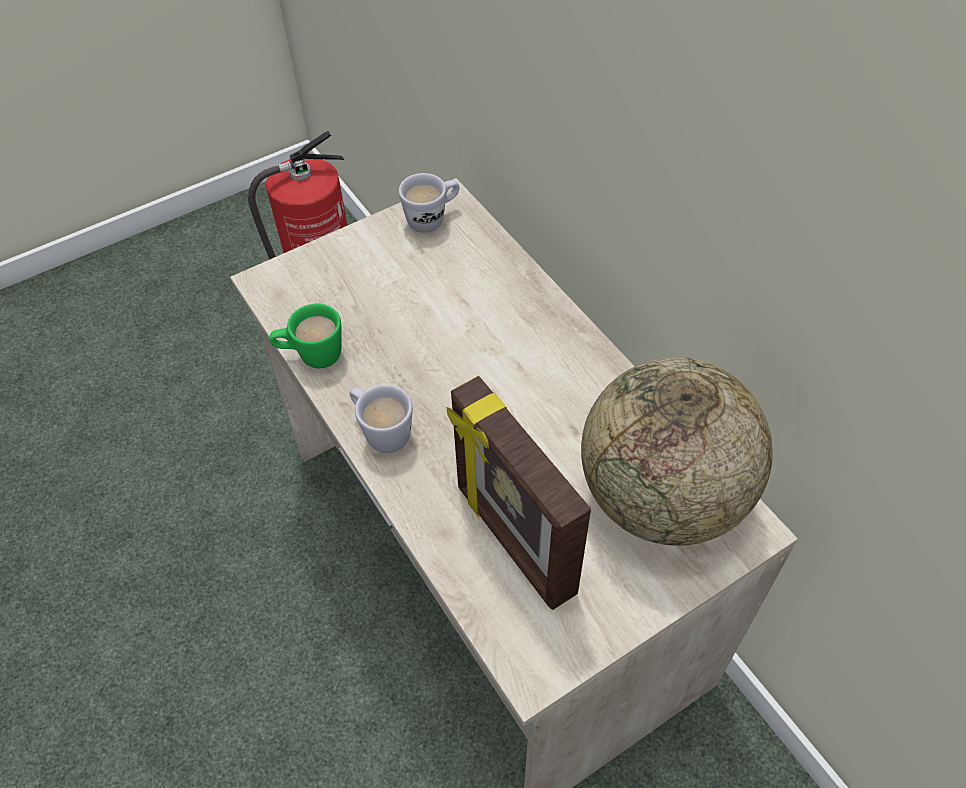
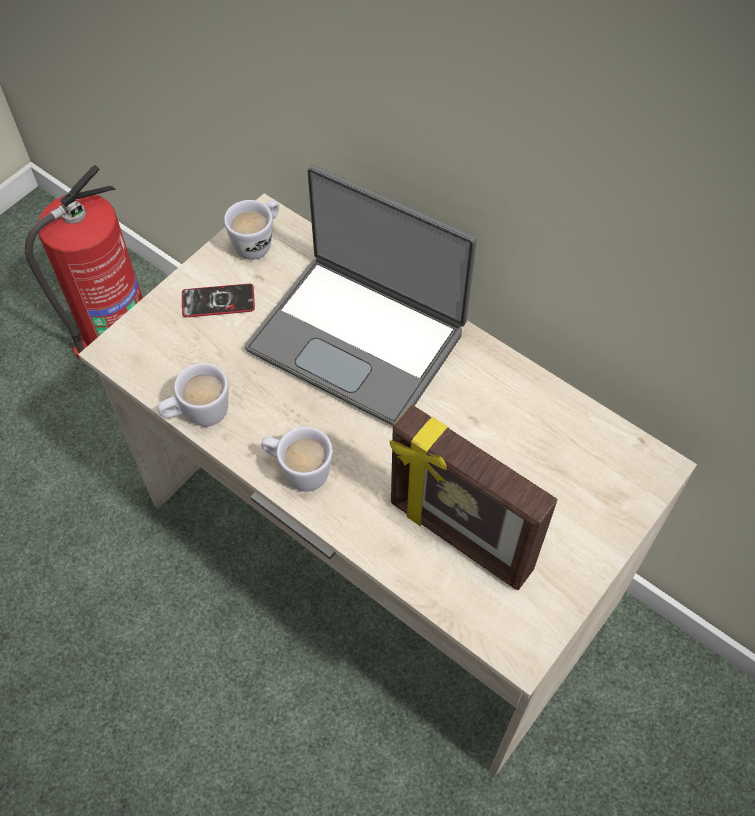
camera: 20 degrees left, 5 degrees up
green mug [269,304,342,368] -> white mug [157,363,228,426]
globe [581,357,773,546] -> none
none -> phone [182,284,255,317]
none -> laptop [245,165,477,426]

